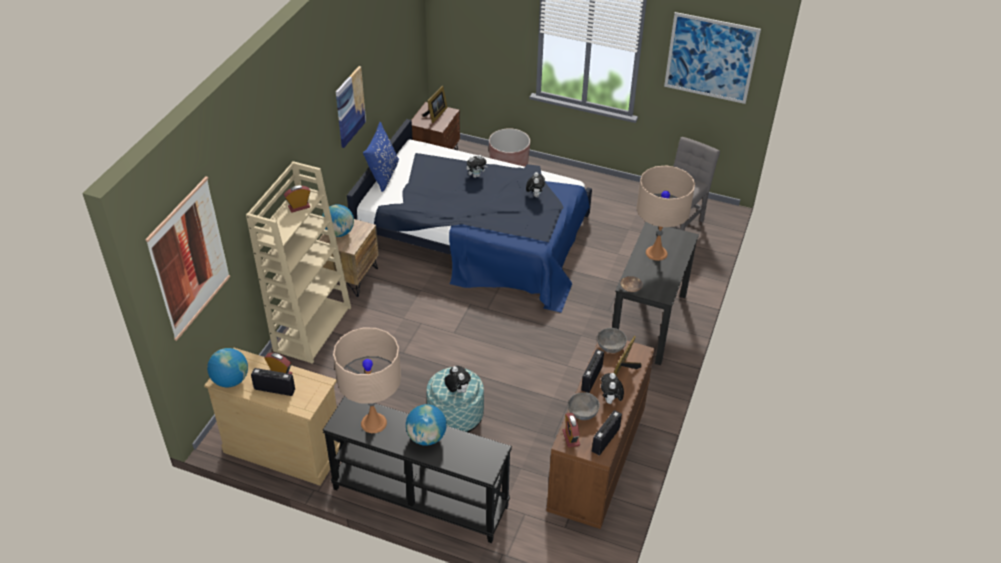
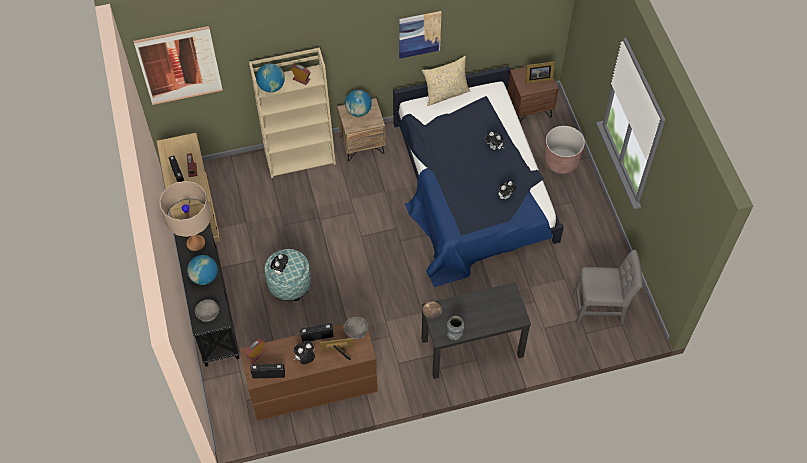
camera: 55 degrees right, 15 degrees up
globe [207,348,248,387] -> globe moved to [256,64,285,92]
blue pillow [363,122,399,192] -> beige pillow [422,56,470,106]
grey bowl [568,393,600,420] -> grey bowl moved to [195,300,219,322]
beige table lamp [636,166,695,261] -> none
picture [664,12,761,104] -> none
none -> vase [446,316,465,341]

